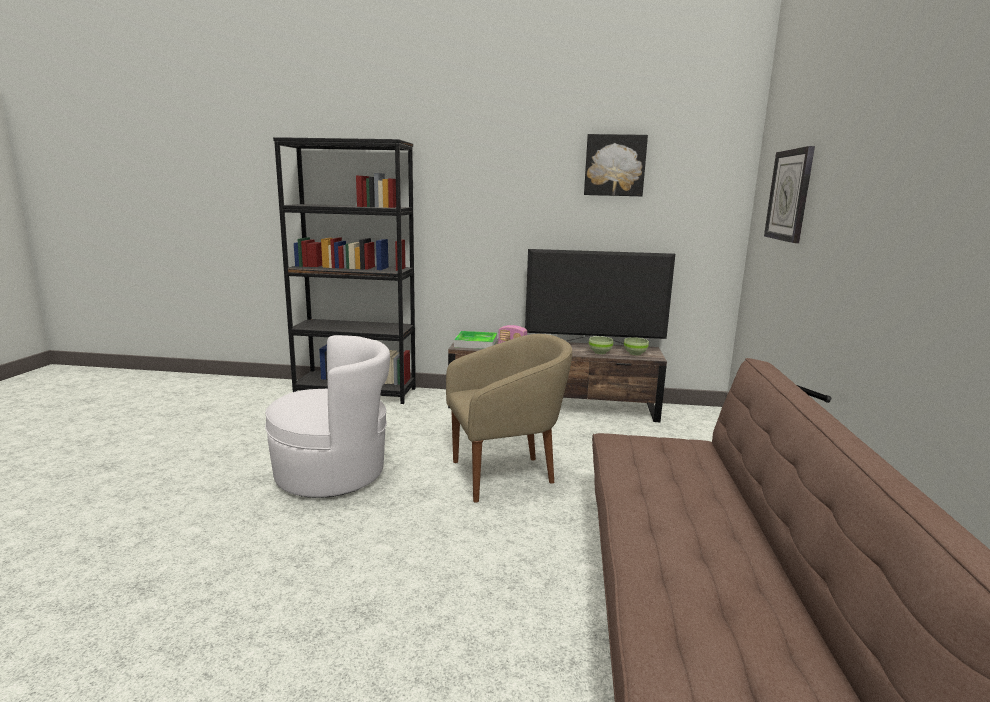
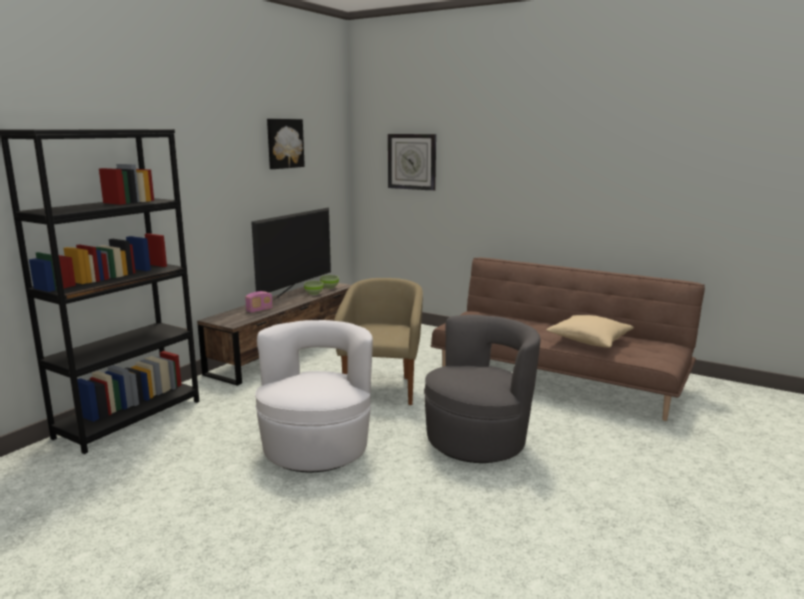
camera: 65 degrees left, 0 degrees up
tray [454,331,497,349] -> none
none -> grey armchair [424,315,540,463]
none -> beige pillow [547,315,634,348]

